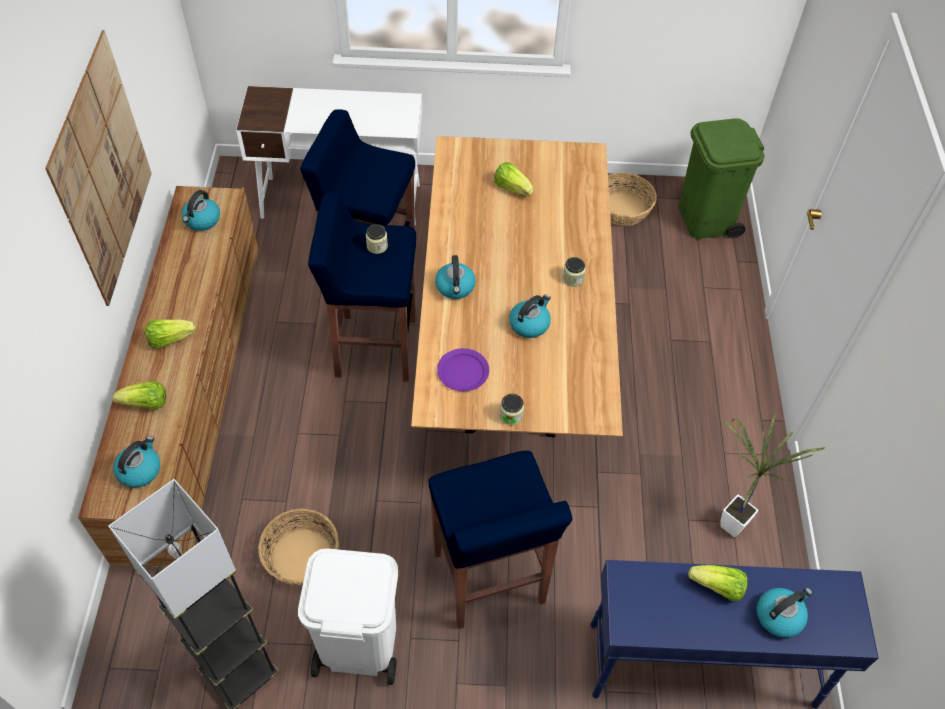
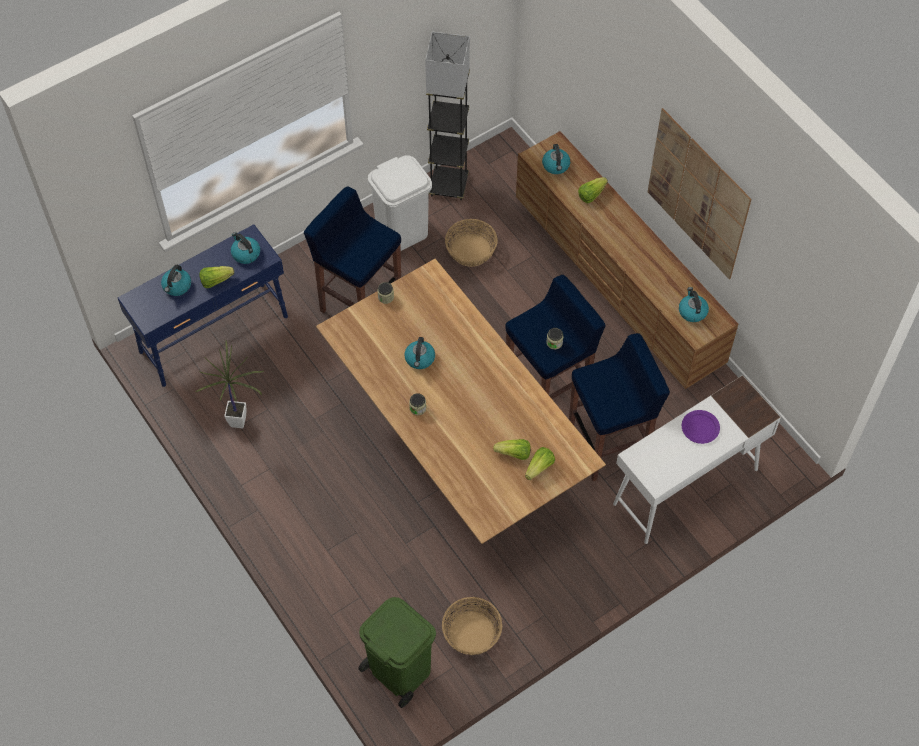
camera: 145 degrees right, 5 degrees up
lettuce [145,319,195,348] -> lettuce moved to [525,447,555,480]
kettle [435,255,476,299] -> kettle moved to [231,232,260,264]
purple plate [437,348,489,391] -> purple plate moved to [682,410,720,444]

